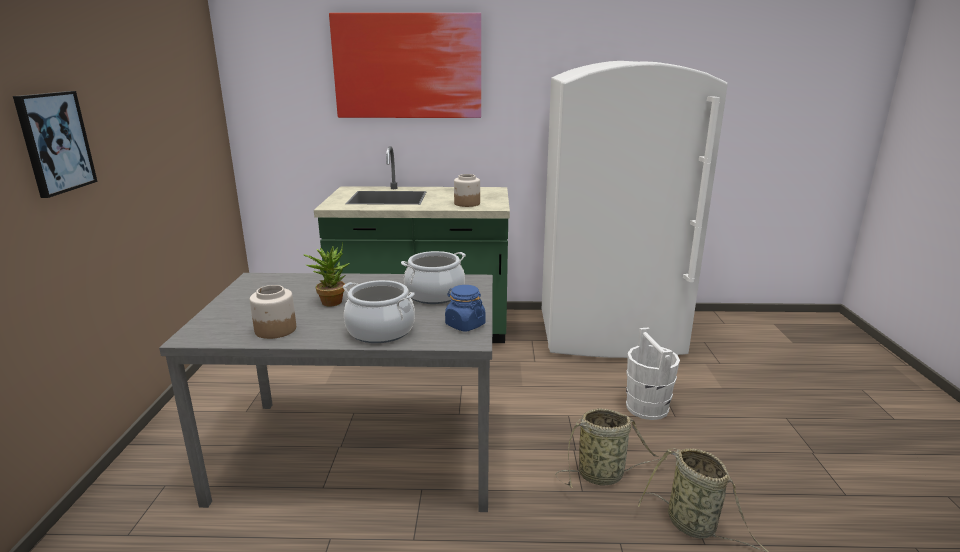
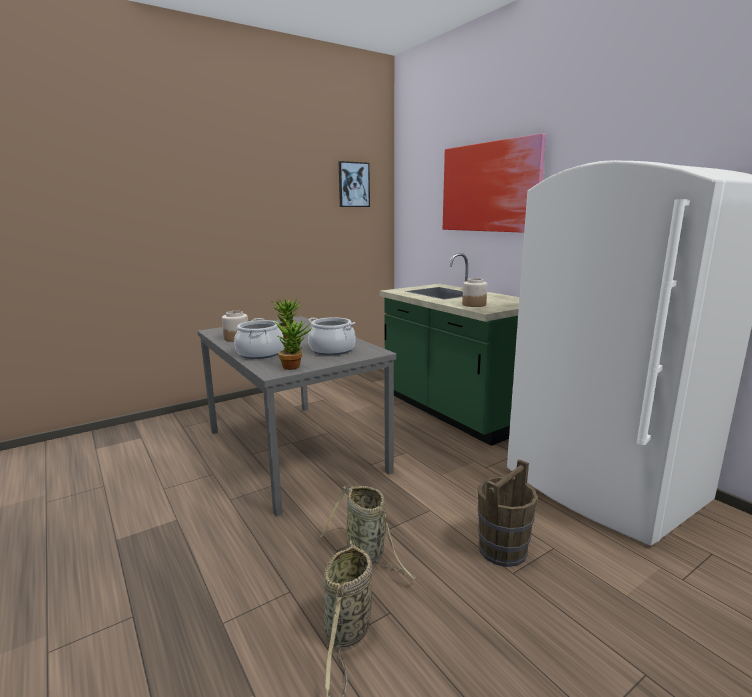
camera: 55 degrees right, 5 degrees down
picture [13,91,98,198] -> picture moved to [338,161,370,207]
blue jar [445,285,486,331] -> potted plant [275,319,312,370]
white bucket [626,327,680,420] -> brown bucket [477,459,538,567]

